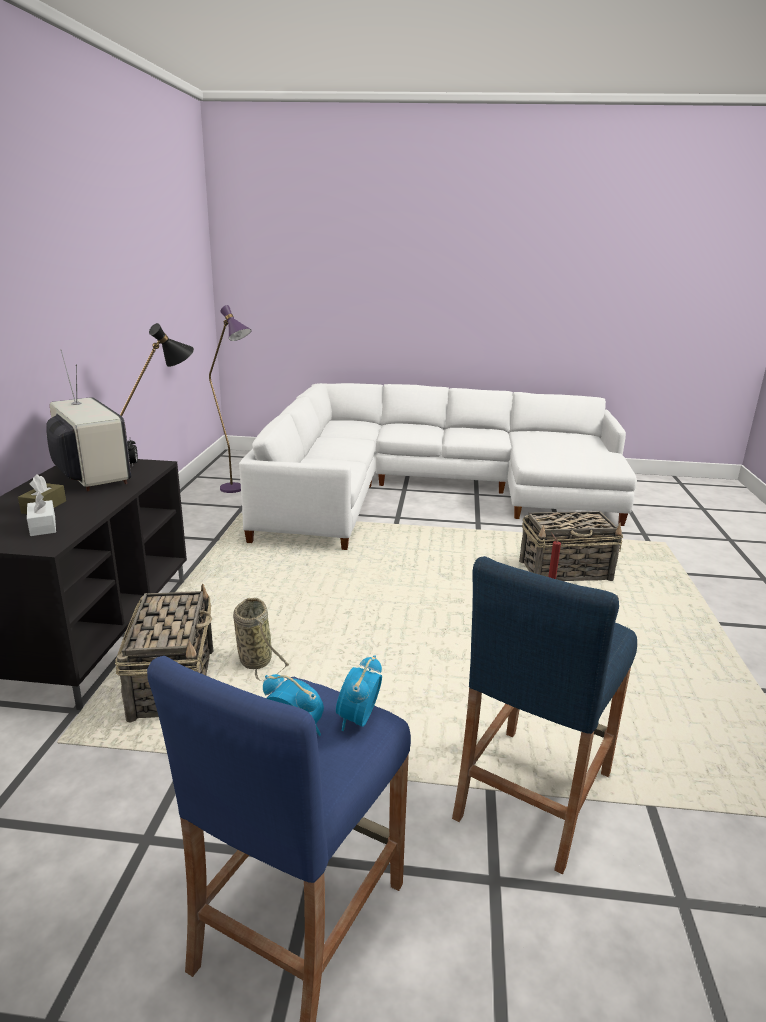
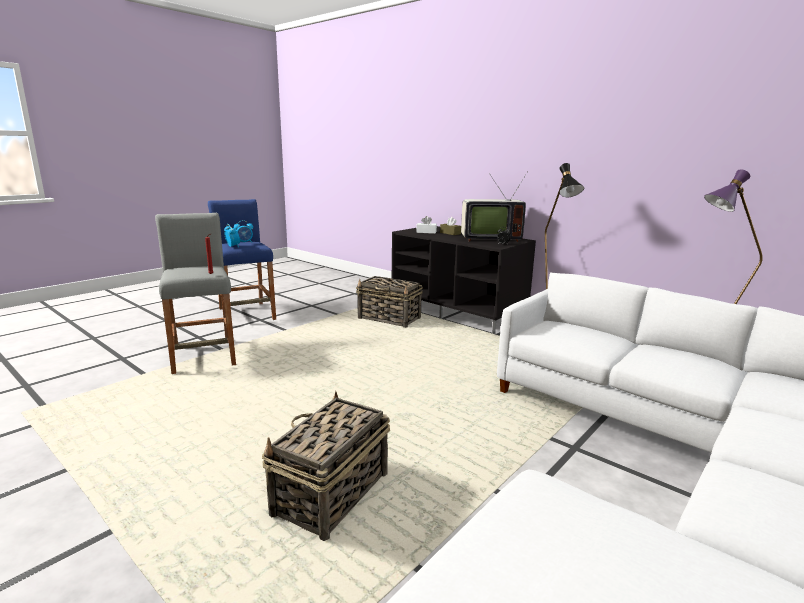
camera: 125 degrees right, 5 degrees down
basket [233,598,289,681] -> none
blue stool [452,556,637,874] -> grey stool [155,213,236,374]

